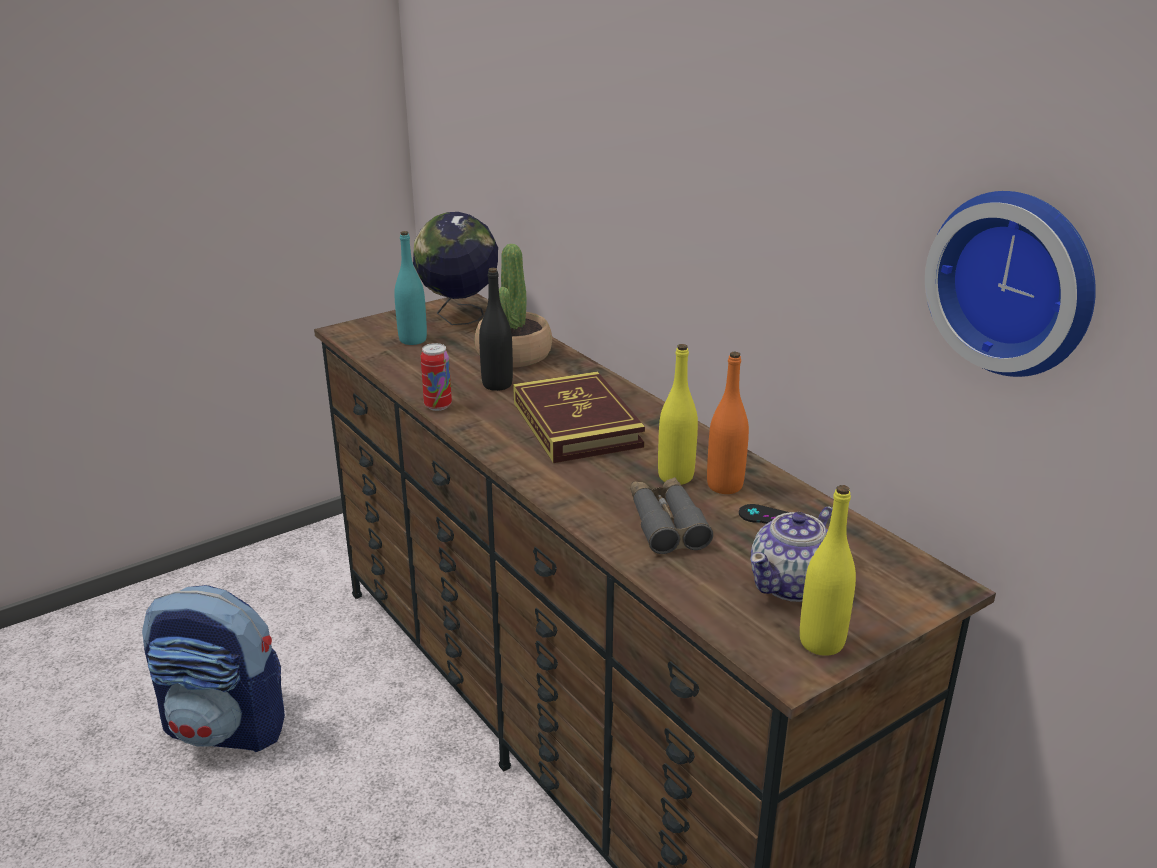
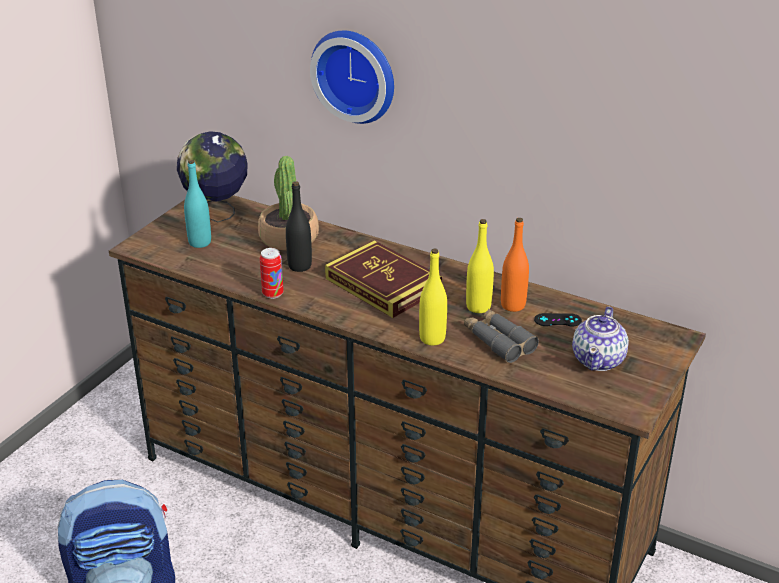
camera: 25 degrees left, 5 degrees up
yellow bottle [800,485,856,656] -> yellow bottle moved to [419,248,447,345]
wall clock [925,191,1096,377] -> wall clock moved to [310,31,394,124]

